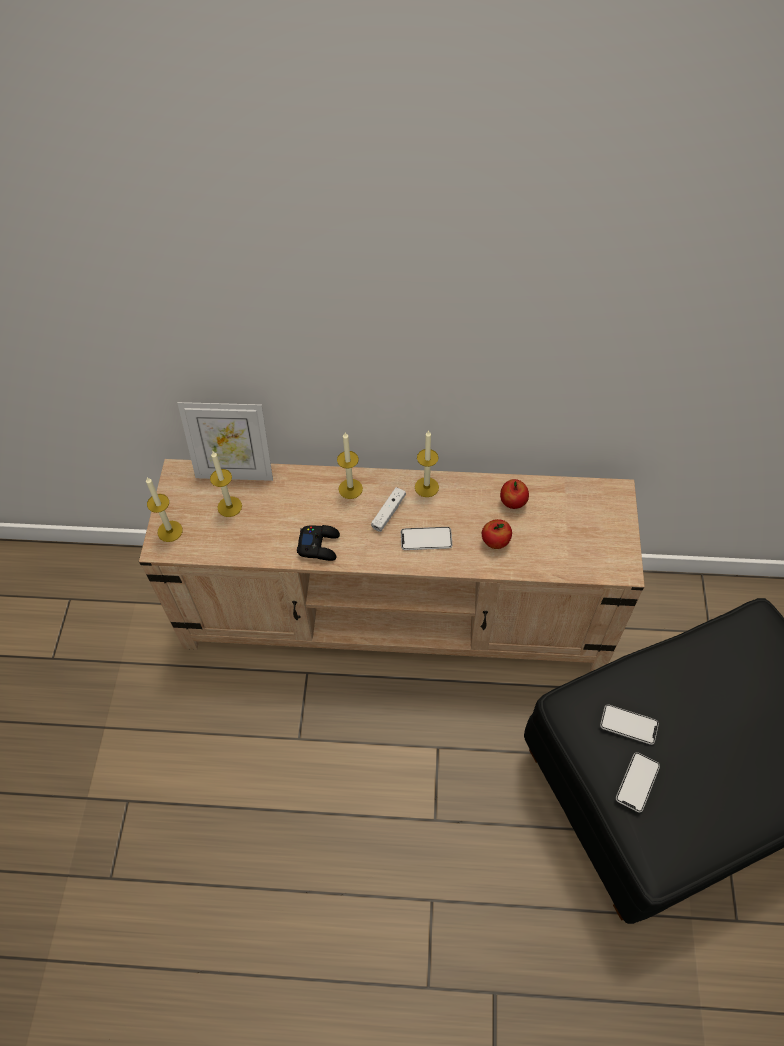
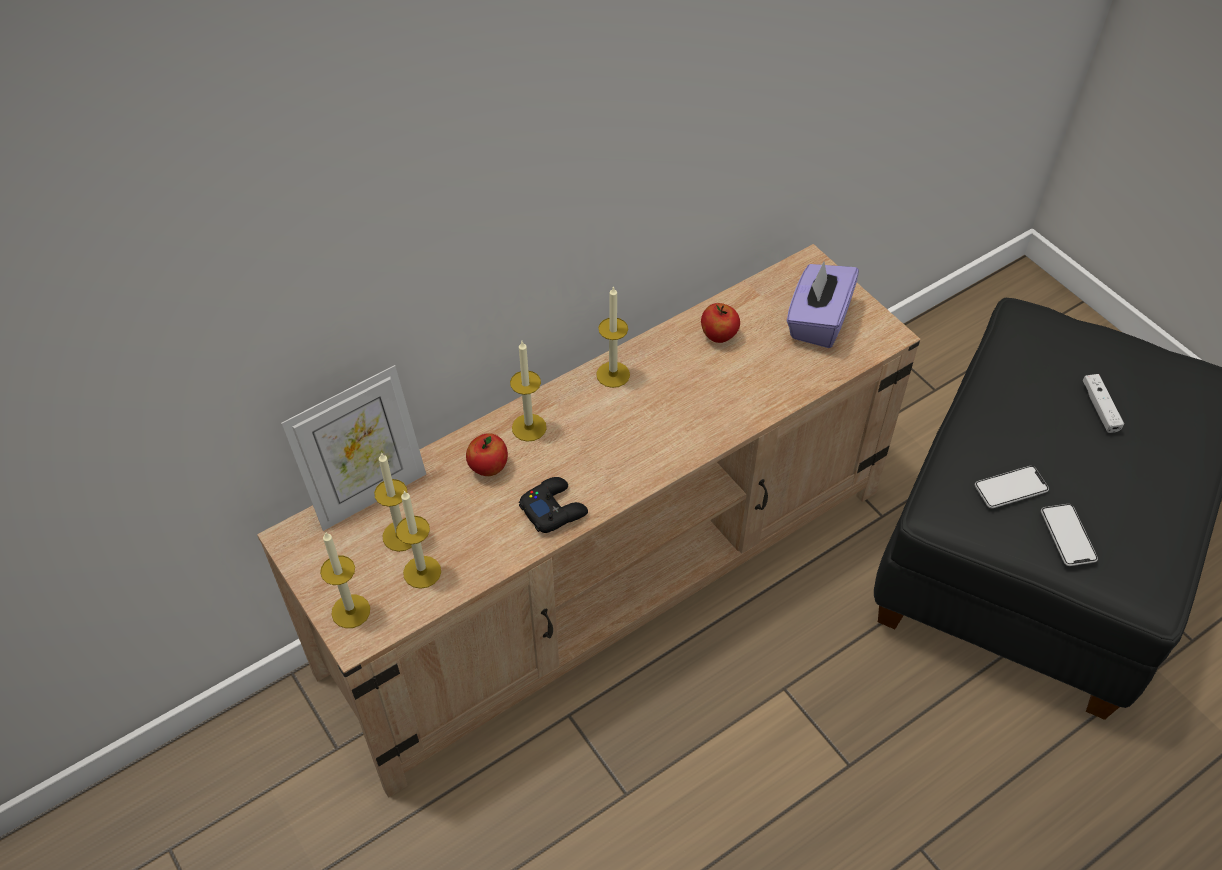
camera: 40 degrees left, 5 degrees down
white game controller [371,487,406,532] -> white game controller moved to [1083,374,1124,433]
phone [401,527,452,550] -> none
apple [482,519,512,549] -> apple moved to [466,433,508,476]
none -> candle [396,491,441,589]
none -> purple tissue box [787,261,859,348]

